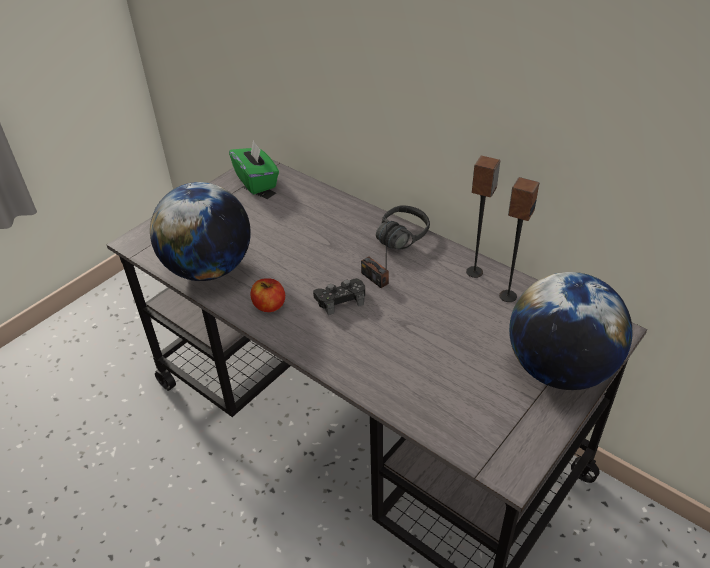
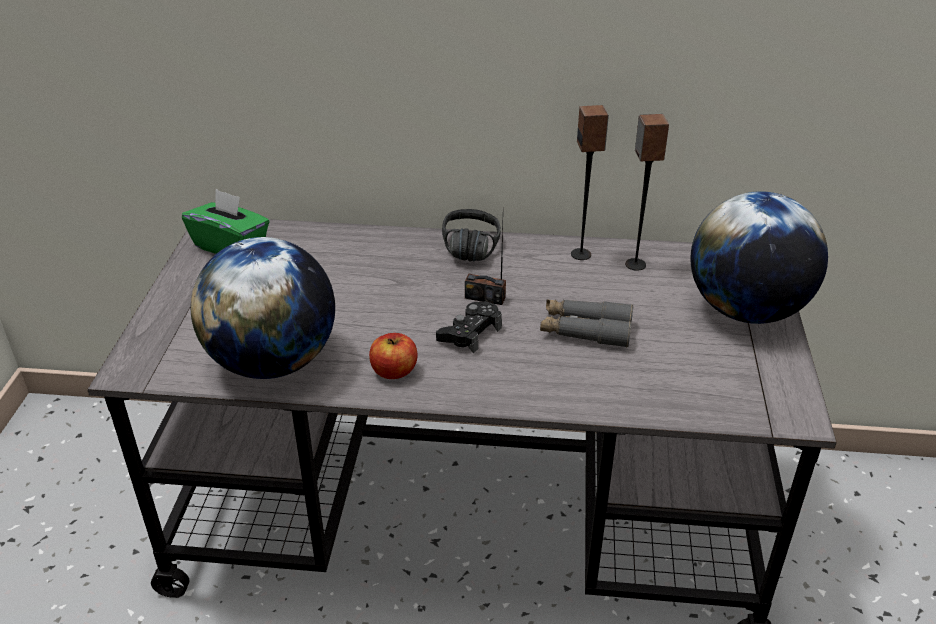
camera: 35 degrees left, 5 degrees down
none -> grey binoculars [540,299,633,348]

